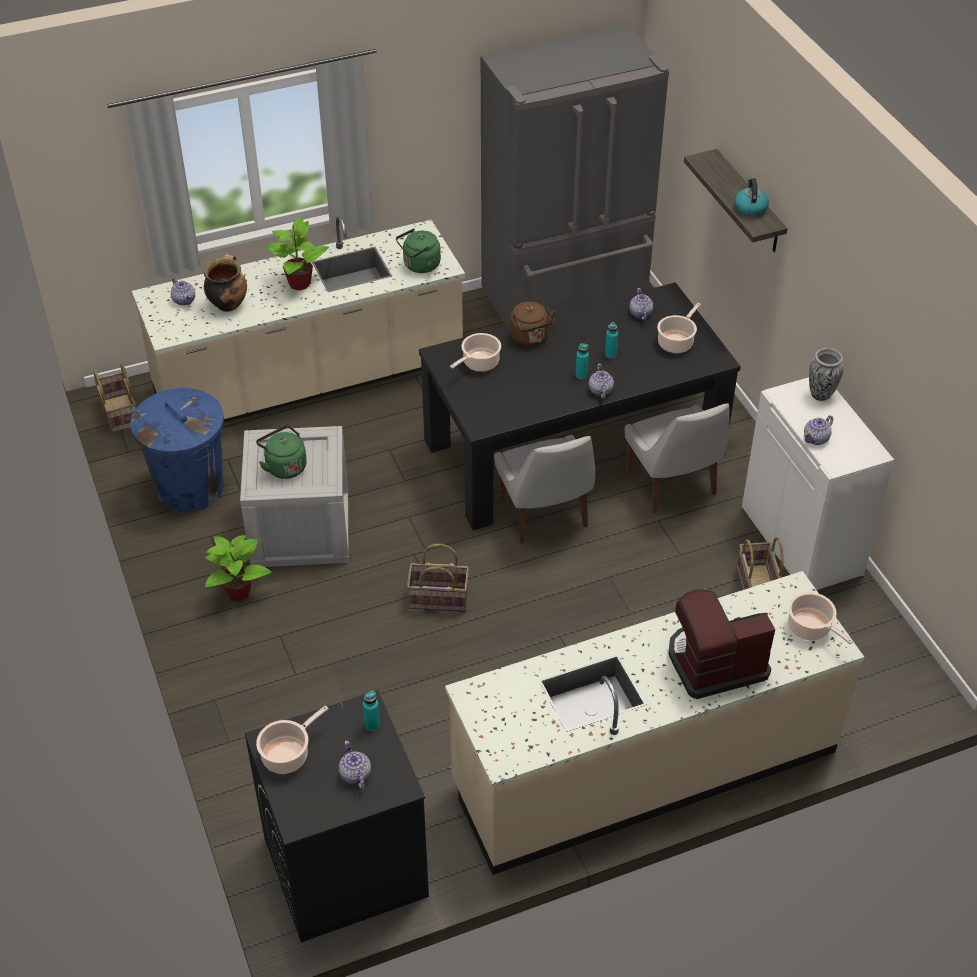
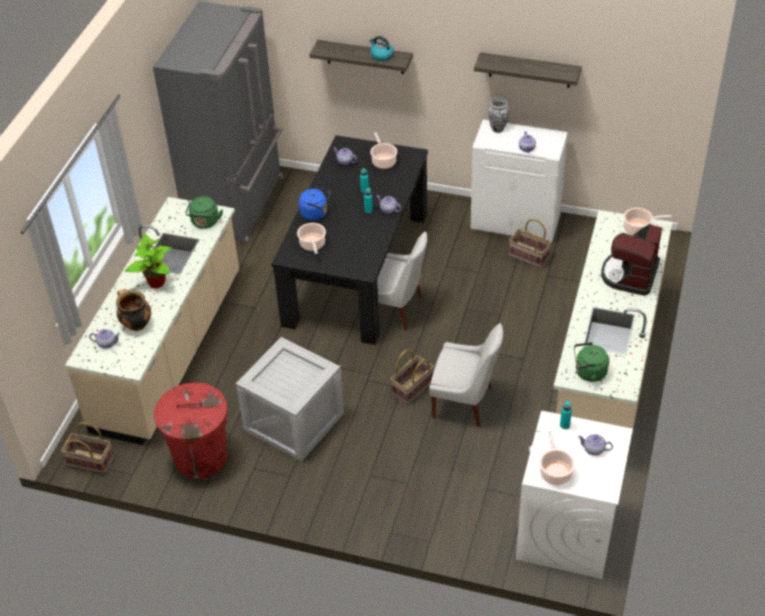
camera: 50 degrees left, 0 degrees up
blue trash can [130,388,224,512] -> red trash can [154,383,228,479]
potted plant [205,535,272,602] -> none
black washing machine [245,691,429,942] -> white washing machine [516,411,633,579]
green kettle [256,425,307,479] -> green kettle moved to [574,342,609,382]
brown kettle [510,302,555,346] -> blue kettle [299,187,331,221]
white chair [625,403,730,513] -> white chair moved to [429,323,503,427]
none -> shelf [474,52,582,88]

